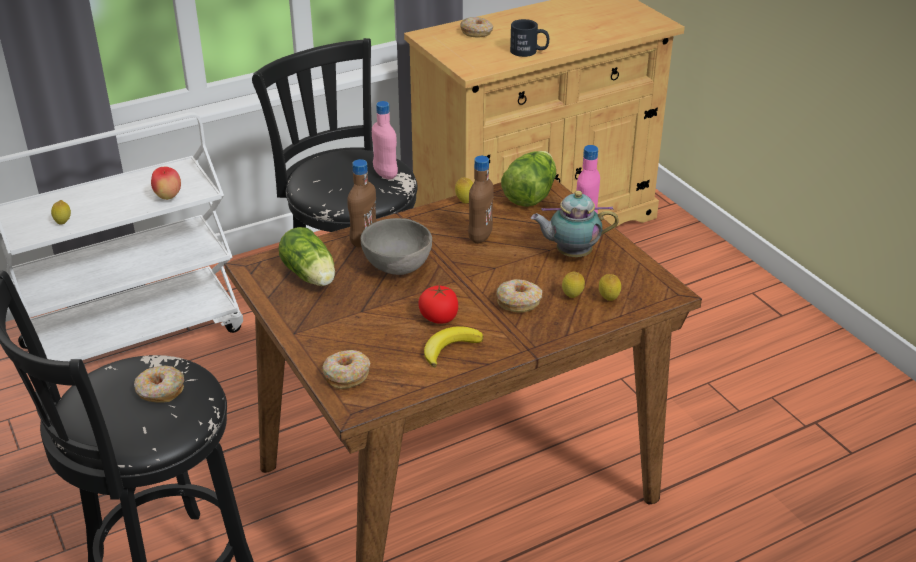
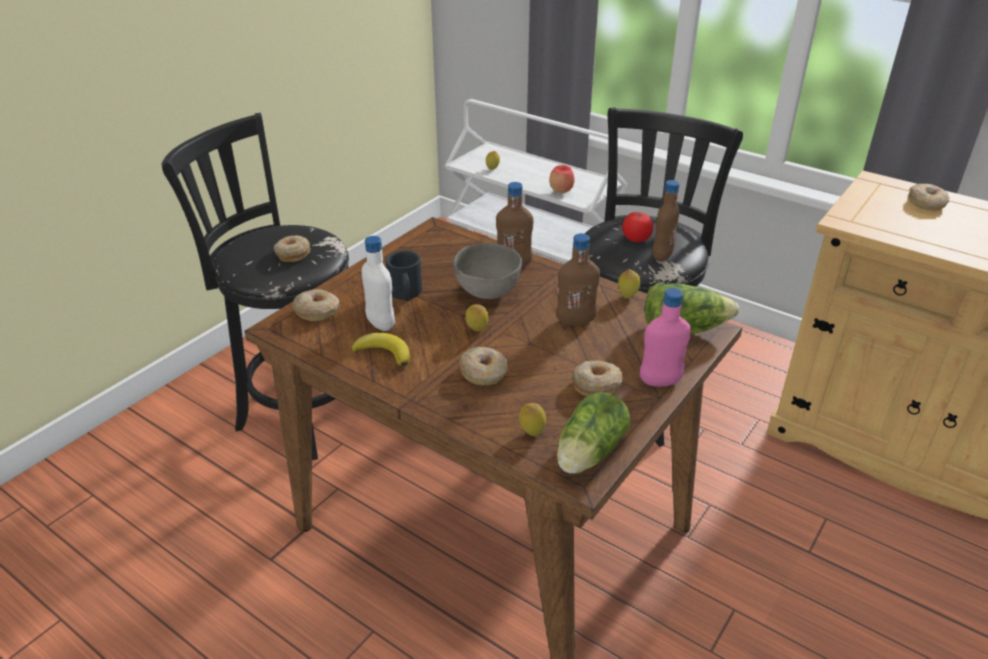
camera: 65 degrees right, 0 degrees up
lettuce [279,227,335,286] -> lettuce moved to [557,392,631,474]
pink bottle [372,101,398,180] -> brown bottle [652,180,679,262]
tomato [418,285,458,324] -> tomato moved to [622,212,653,242]
black mug [510,19,549,57] -> black mug moved to [386,251,422,301]
teapot [531,191,618,257] -> donut [572,361,623,396]
lemon [562,272,585,298] -> lemon moved to [466,304,489,332]
none -> white bottle [362,236,395,331]

